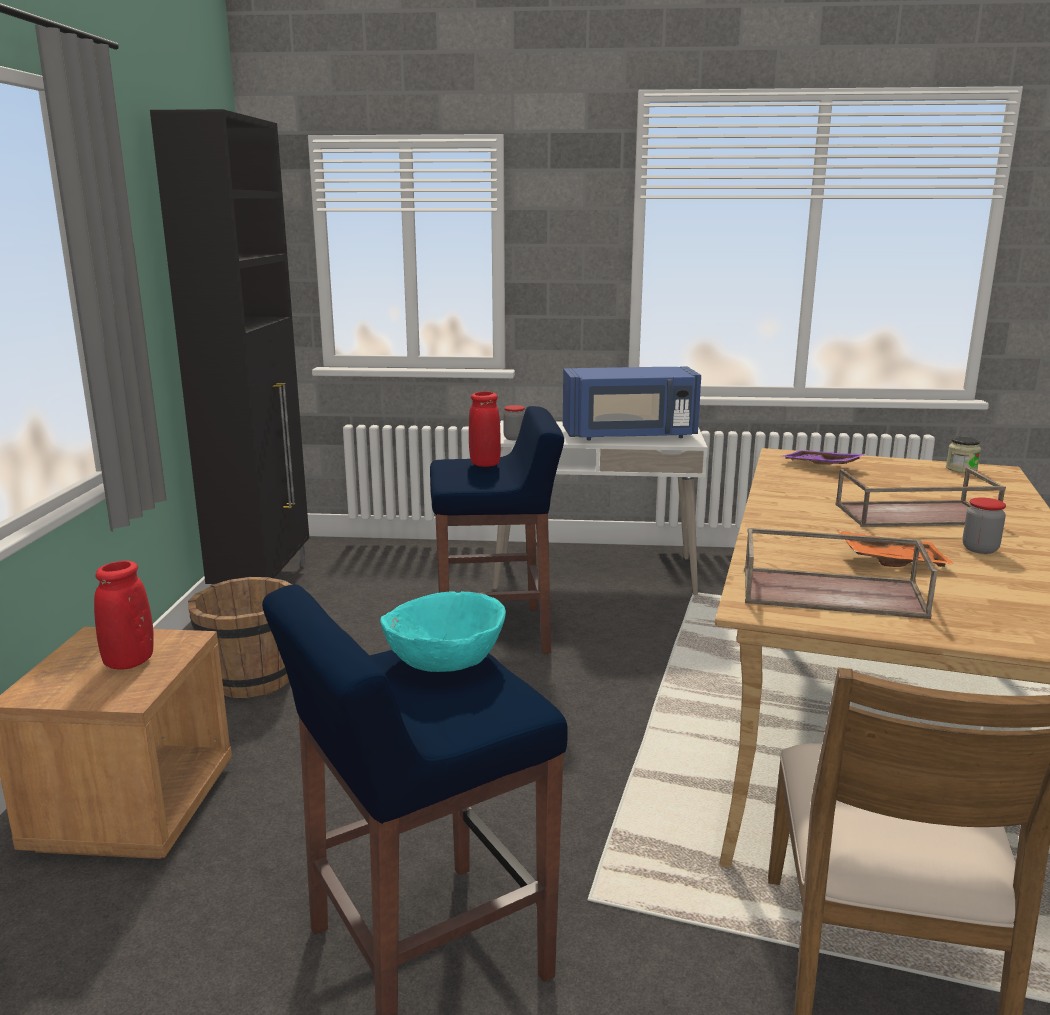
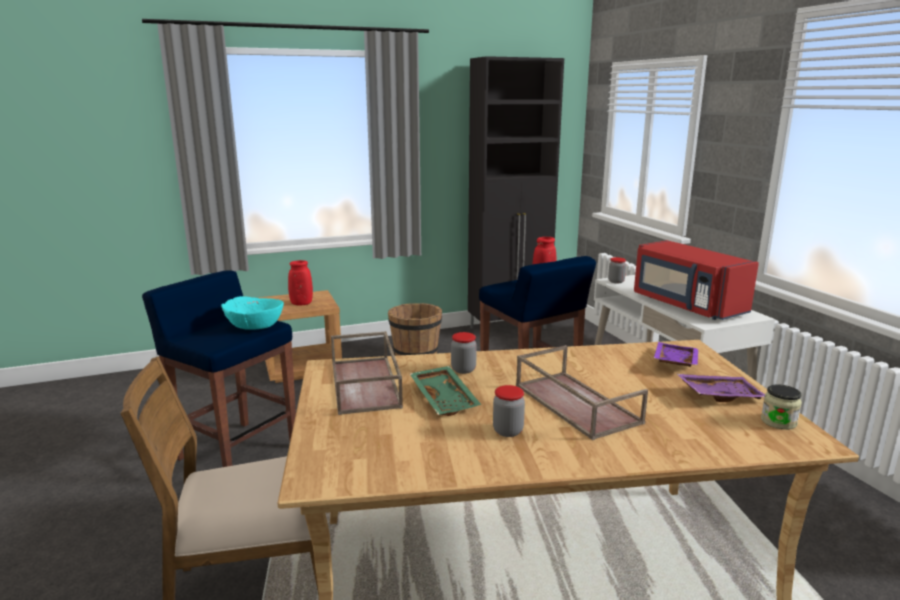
camera: 65 degrees right, 0 degrees up
blue microwave [563,366,701,440] -> red microwave [634,240,759,320]
orange tray [838,531,954,567] -> green tray [410,366,481,416]
none -> jar [451,332,477,374]
none -> purple tray [677,374,765,402]

